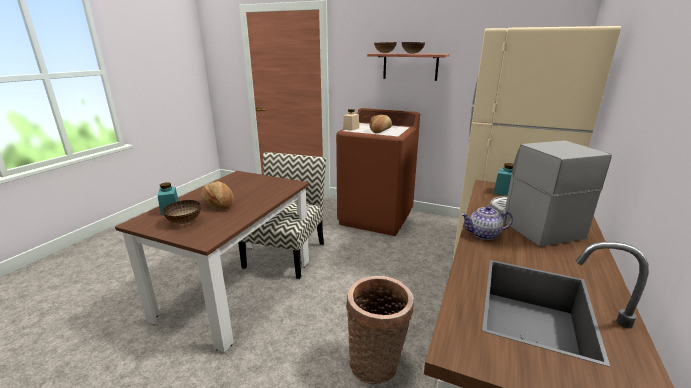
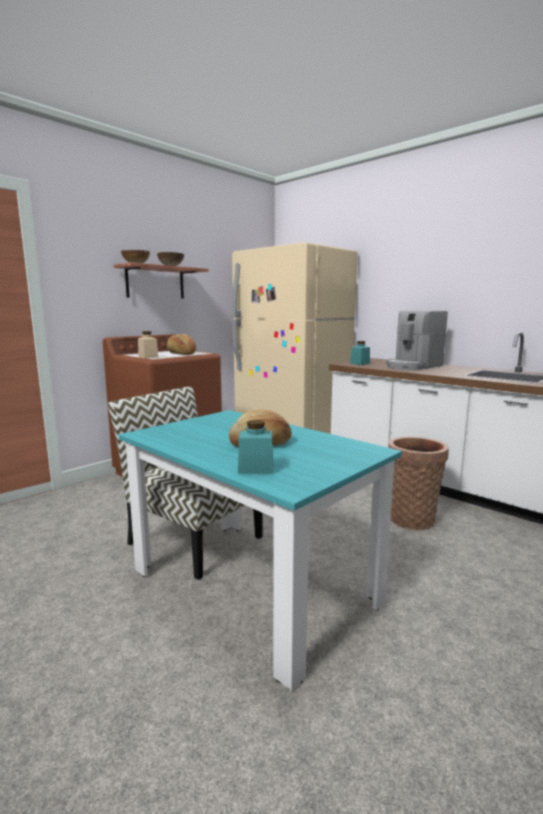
camera: 70 degrees left, 10 degrees down
brown dining table [115,171,309,352] -> turquoise dining table [119,410,402,691]
bowl [162,200,201,224] -> none
teapot [461,206,513,240] -> none
coffee machine [490,140,612,247] -> coffee machine turned 45 degrees counterclockwise [386,311,448,370]

